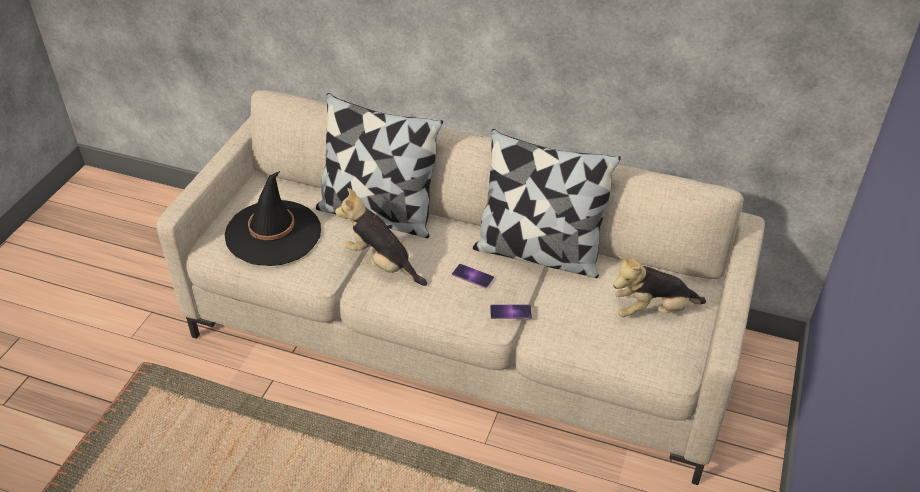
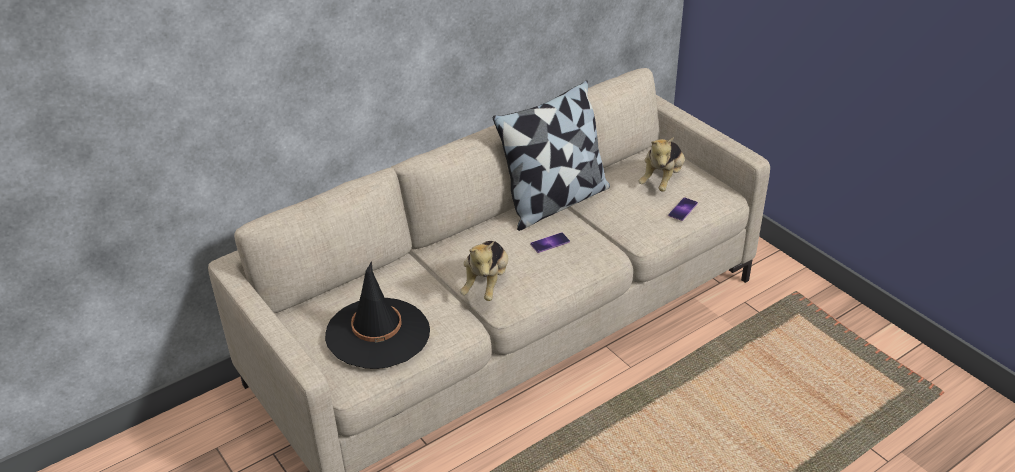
camera: 55 degrees left, 5 degrees down
pillow [316,93,443,238] -> none
plush toy [335,188,428,286] -> plush toy turned 60 degrees counterclockwise [460,241,508,301]
phone [490,304,532,319] -> phone moved to [668,197,698,221]

